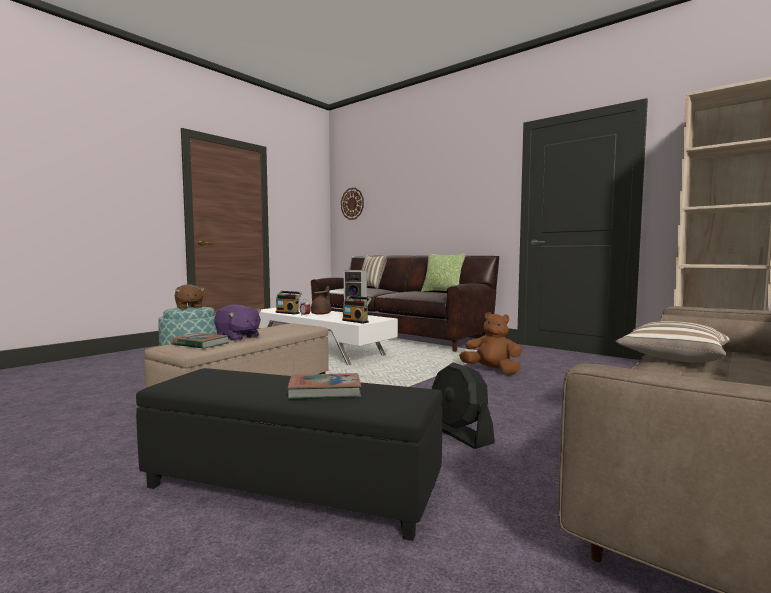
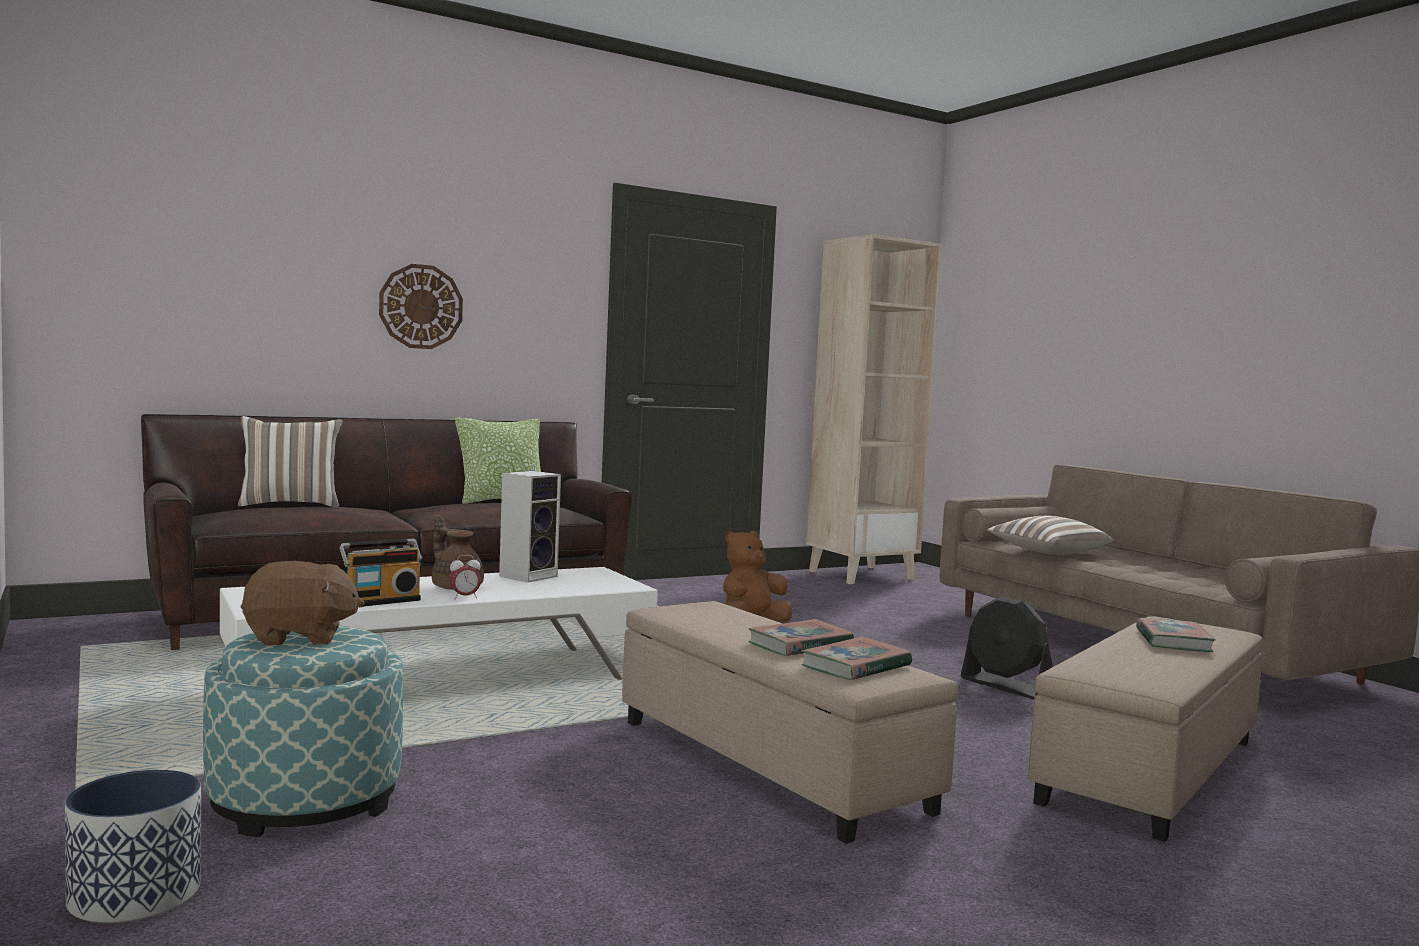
camera: 70 degrees left, 0 degrees up
black ottoman [136,368,443,541] -> beige ottoman [1028,616,1263,842]
purple plush toy [214,304,261,341] -> book [748,619,854,656]
wall clock [341,188,364,220] -> wall clock moved to [379,264,463,349]
radio [342,296,372,324] -> none
black fan [432,363,495,449] -> black fan turned 60 degrees clockwise [961,596,1053,700]
none -> planter [65,770,201,923]

